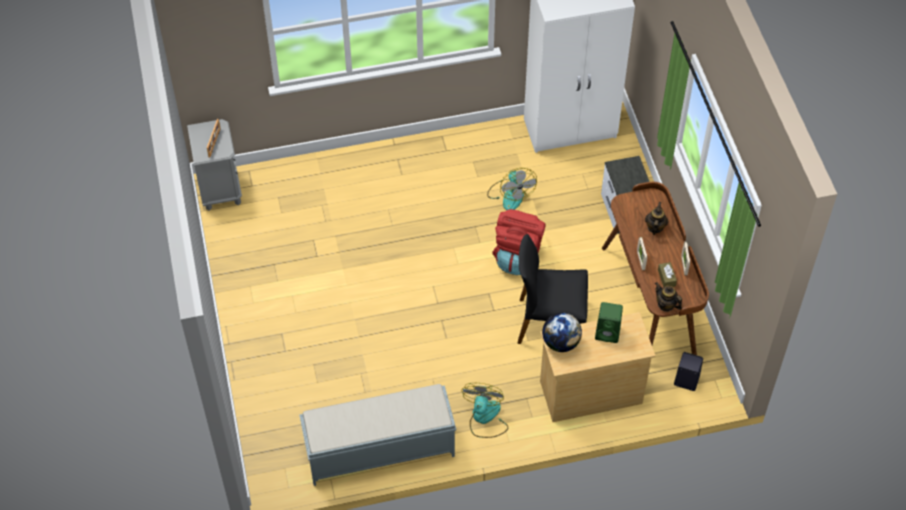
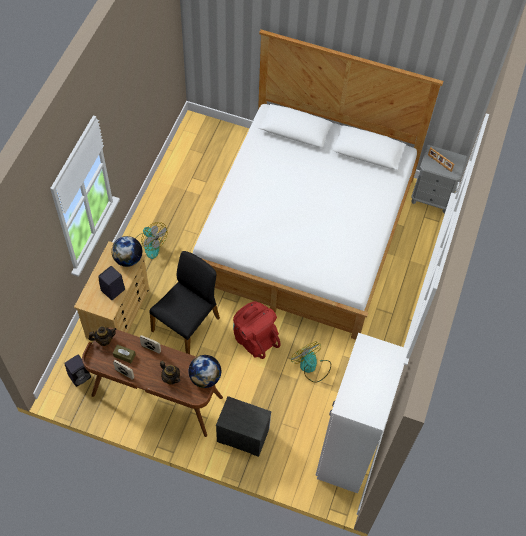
camera: 120 degrees right, 5 degrees up
grey bench [299,384,456,486] -> none
fan [487,168,537,210] -> fan turned 45 degrees clockwise [291,341,331,383]
green speaker [595,302,623,343] -> black speaker [98,266,125,300]
none -> globe [188,355,221,388]
none -> bed [192,30,444,340]

